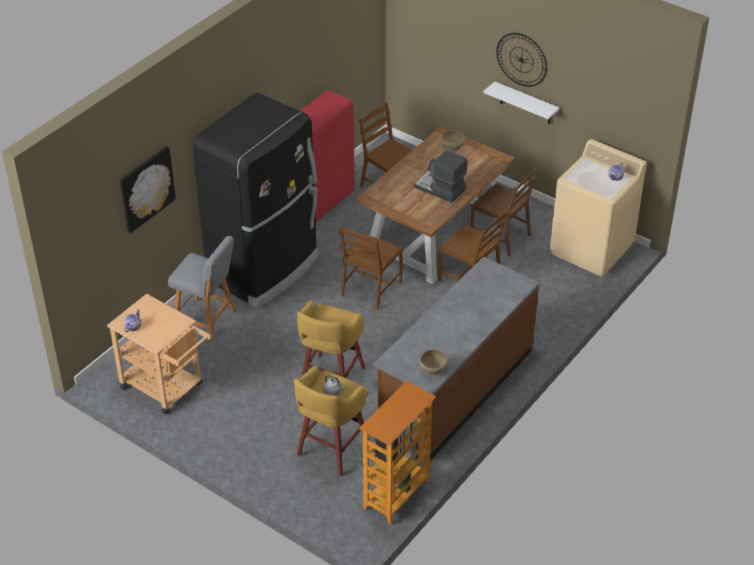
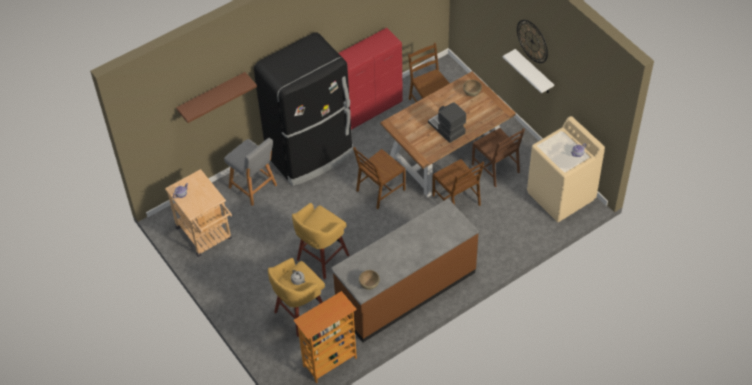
camera: 20 degrees right, 10 degrees up
picture [120,146,176,233] -> brown shelf [176,72,257,123]

